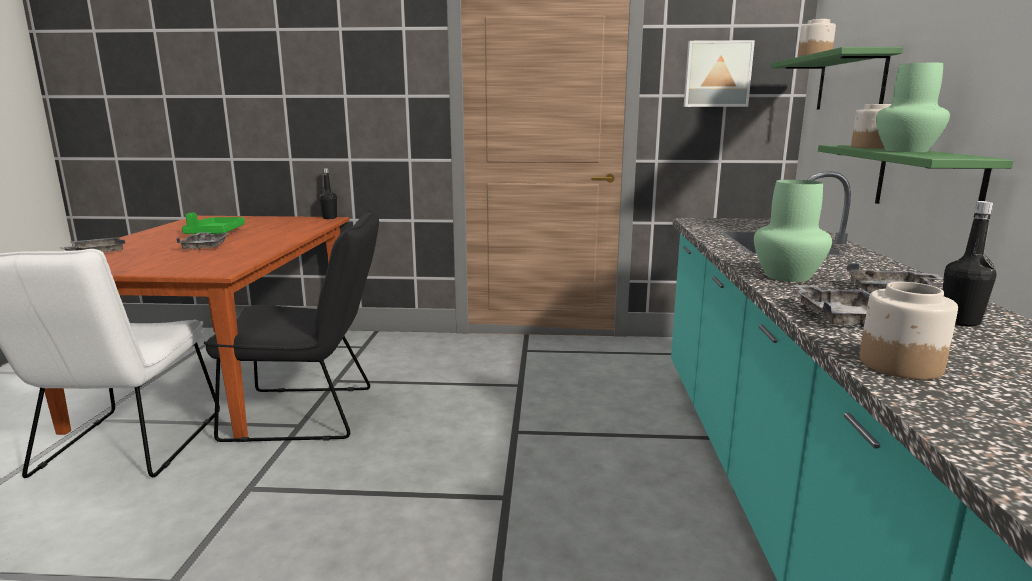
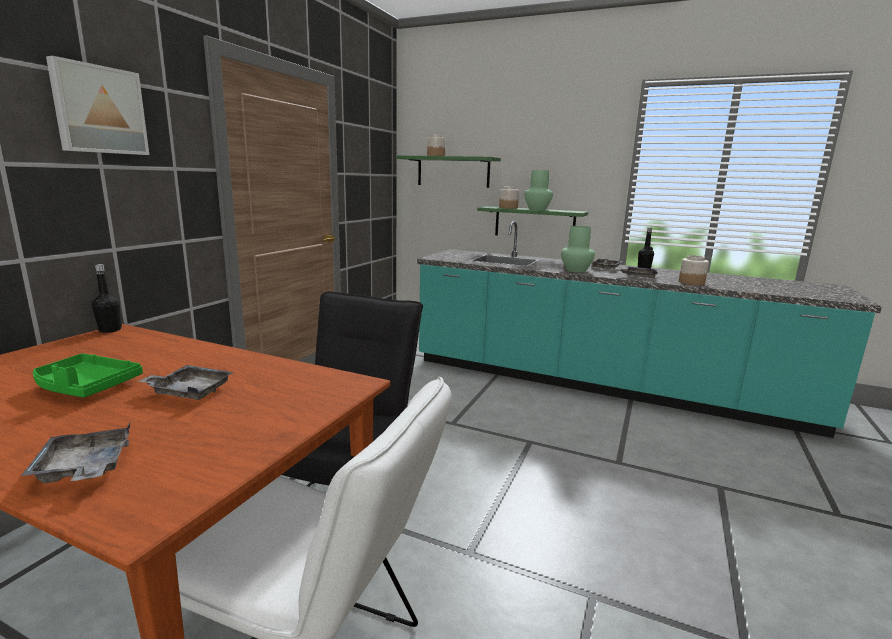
camera: 70 degrees left, 0 degrees up
picture [684,40,755,107] -> picture moved to [46,56,149,155]

